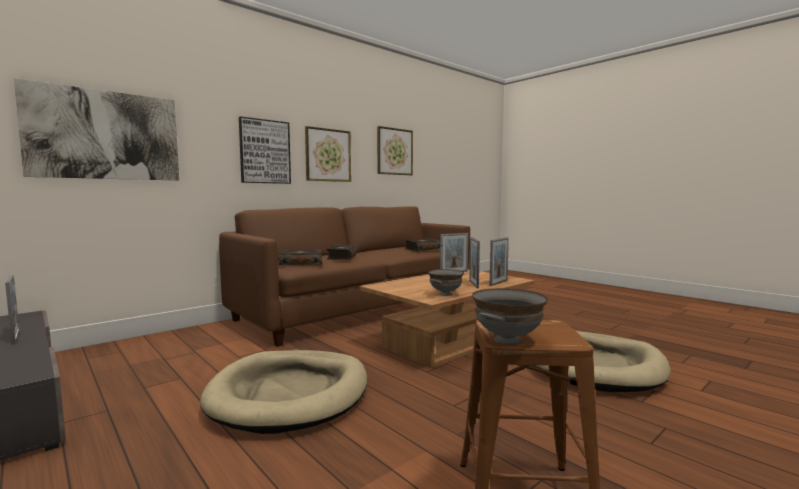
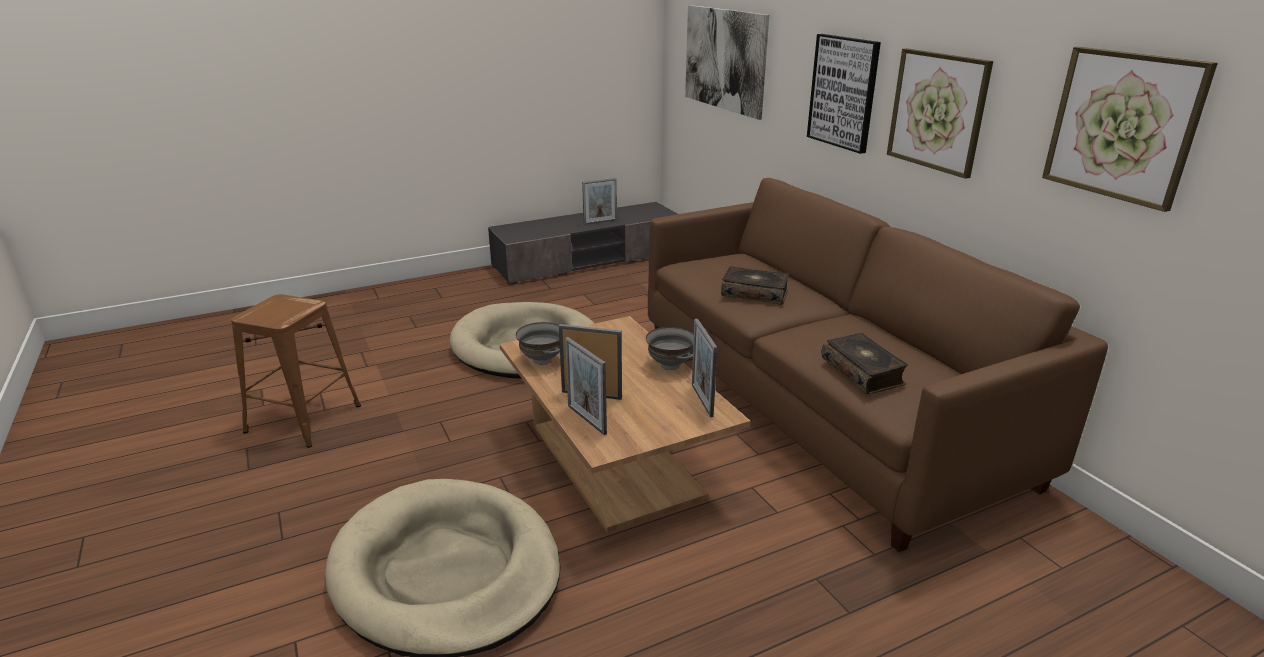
camera: 105 degrees right, 20 degrees up
book [278,249,322,265] -> none
grey bowl [472,288,548,345] -> grey bowl moved to [646,327,694,370]

